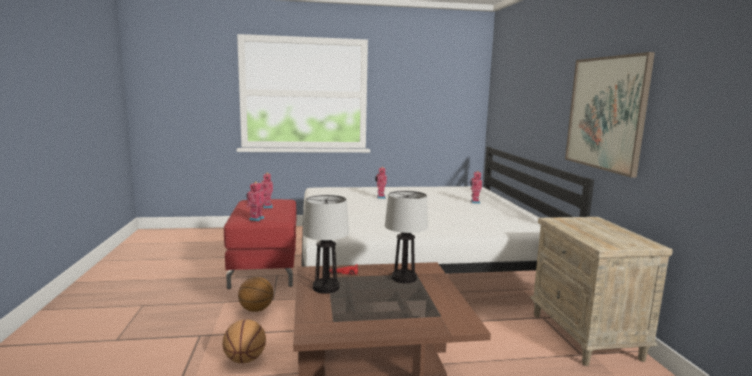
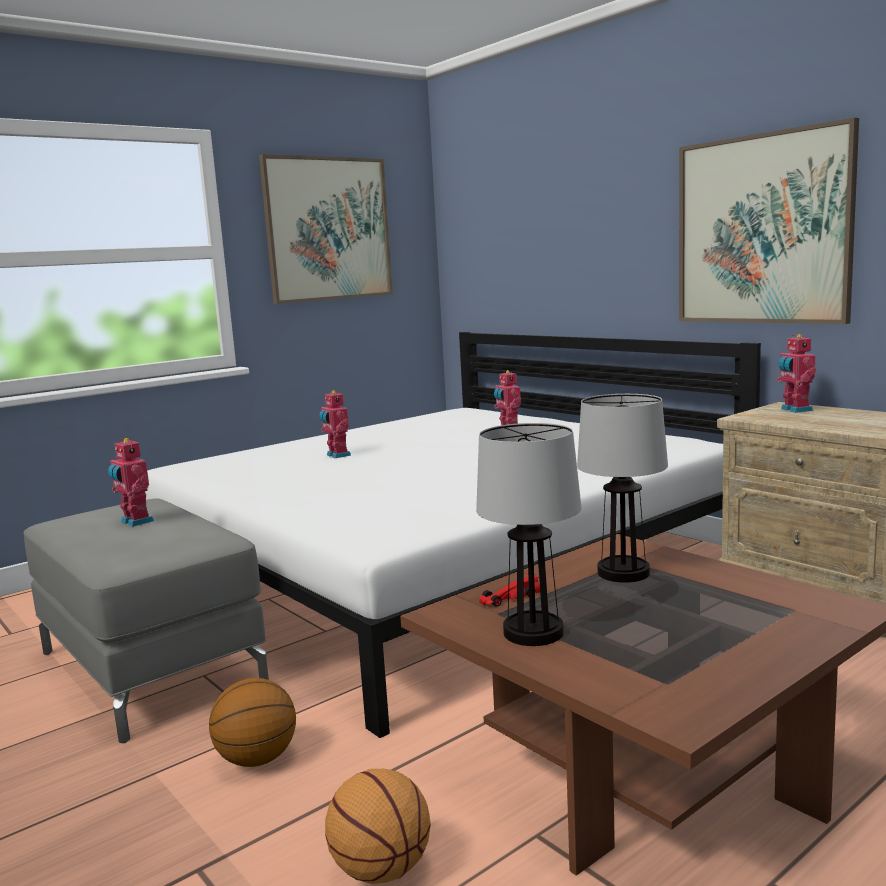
camera: 30 degrees left, 0 degrees up
red ottoman [224,199,296,289] -> grey ottoman [23,498,269,743]
toy robot [246,181,264,221] -> toy robot moved to [777,334,816,413]
none -> picture [259,154,393,304]

